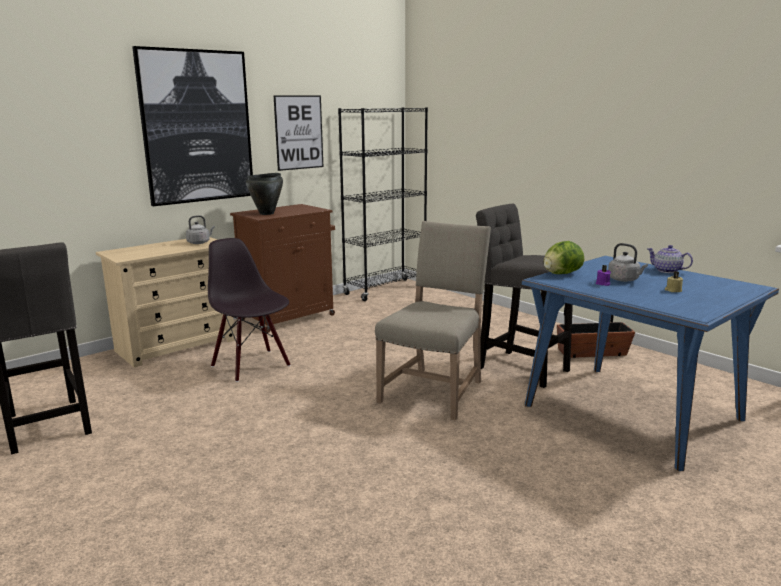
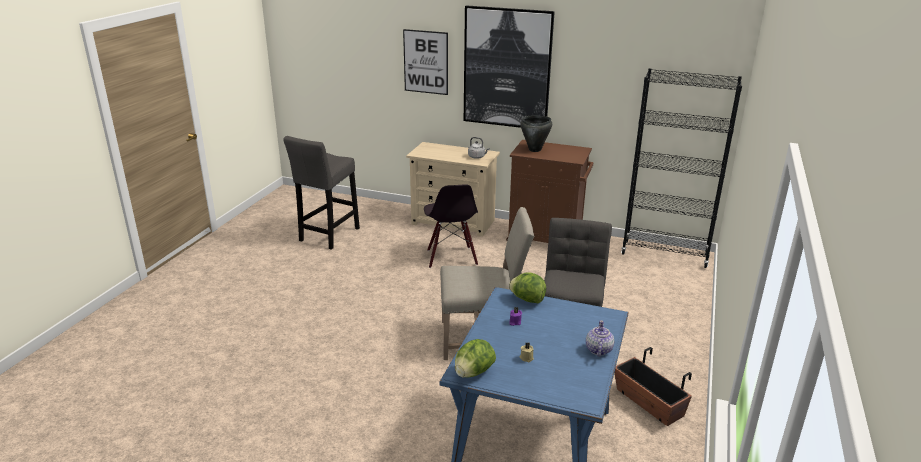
camera: 60 degrees right, 10 degrees up
black chair [208,238,291,382] -> black chair turned 150 degrees clockwise [424,184,478,268]
picture [273,95,323,171] -> picture moved to [403,29,448,95]
grey kettle [608,243,648,282] -> none
none -> lettuce [455,339,496,378]

